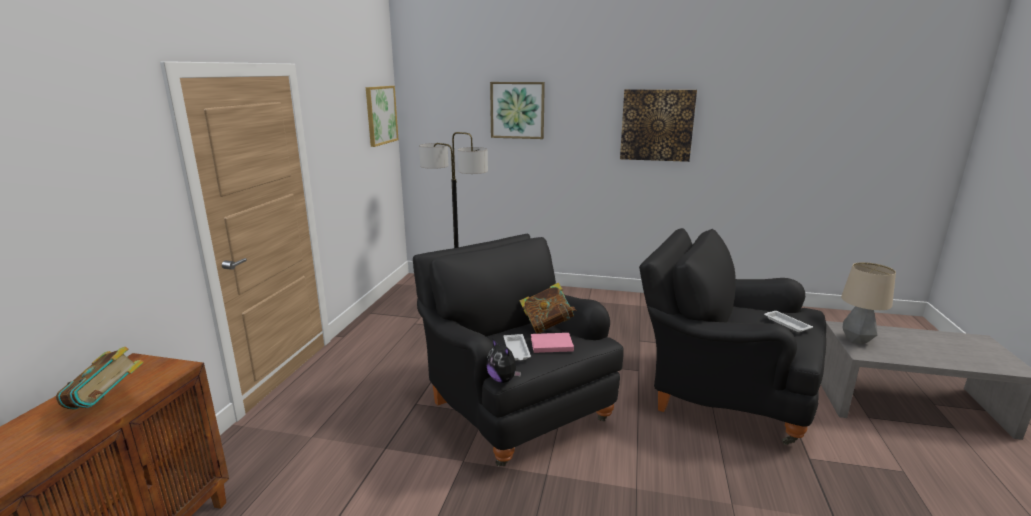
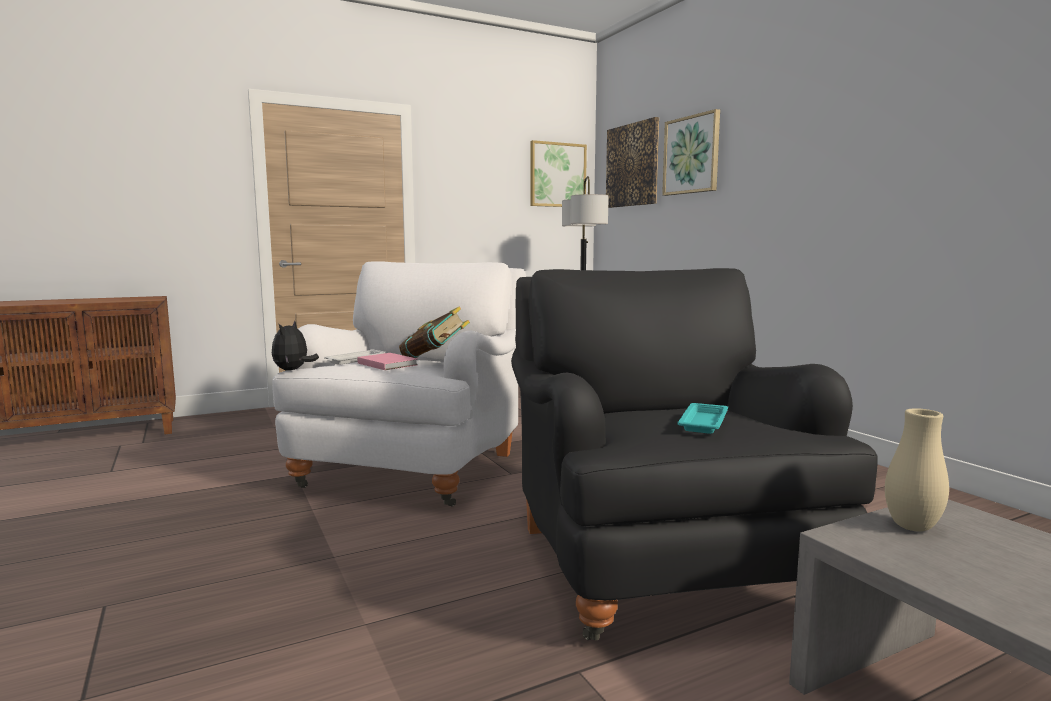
camera: 50 degrees right, 10 degrees down
book [56,347,144,409] -> none
black armchair [413,234,624,466] -> white armchair [272,261,526,507]
picture [620,89,697,162] -> picture moved to [606,117,659,208]
white tray [764,311,813,332] -> turquoise tray [677,403,728,434]
table lamp [841,262,896,345] -> beige vase [885,408,949,532]

